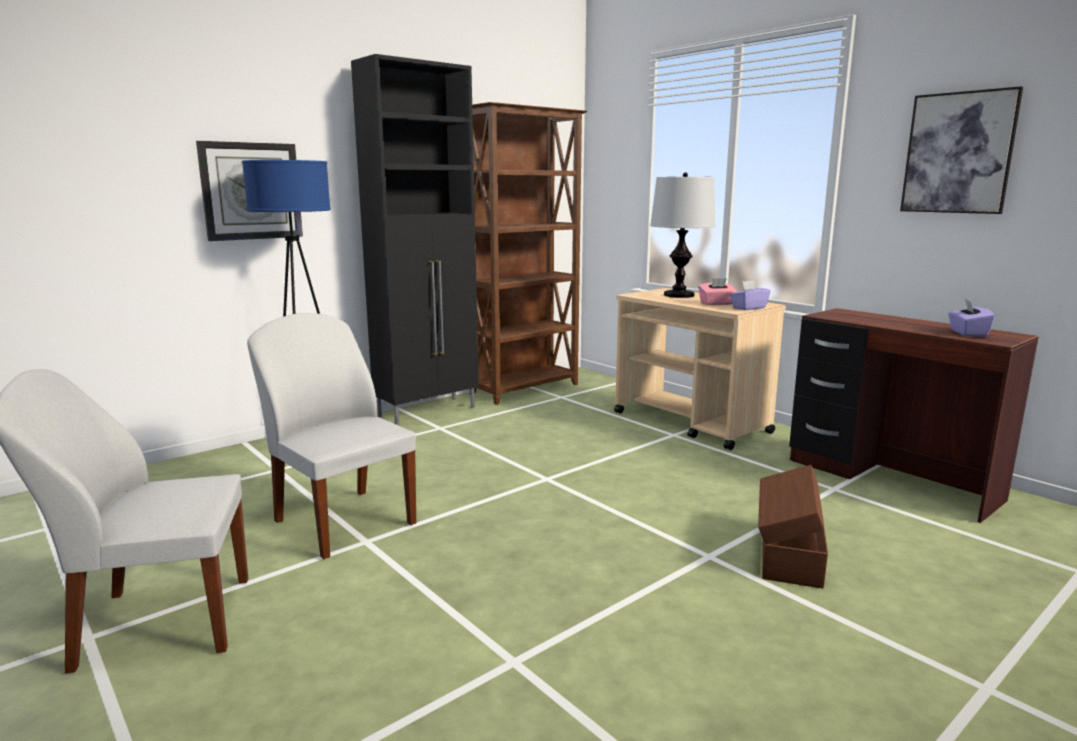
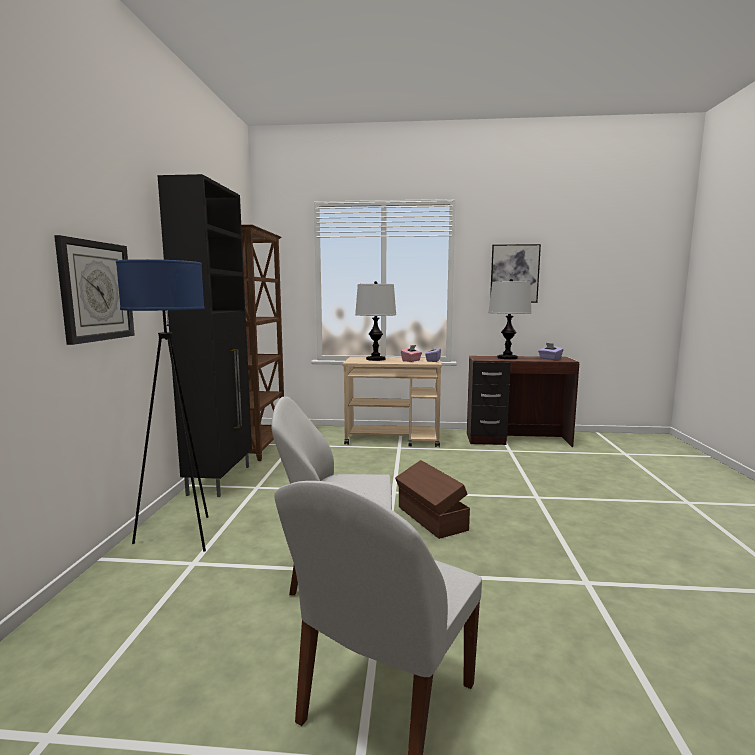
camera: 45 degrees left, 5 degrees down
brown storage box [758,465,828,588] -> brown storage box moved to [395,460,470,539]
none -> table lamp [488,279,532,359]

